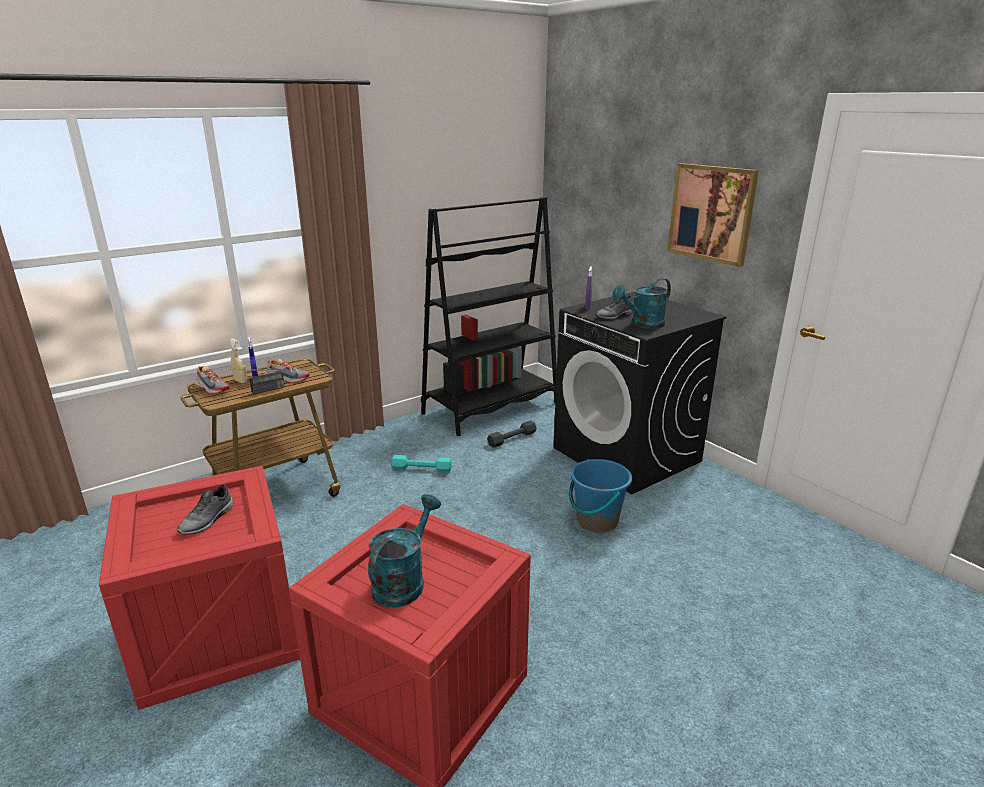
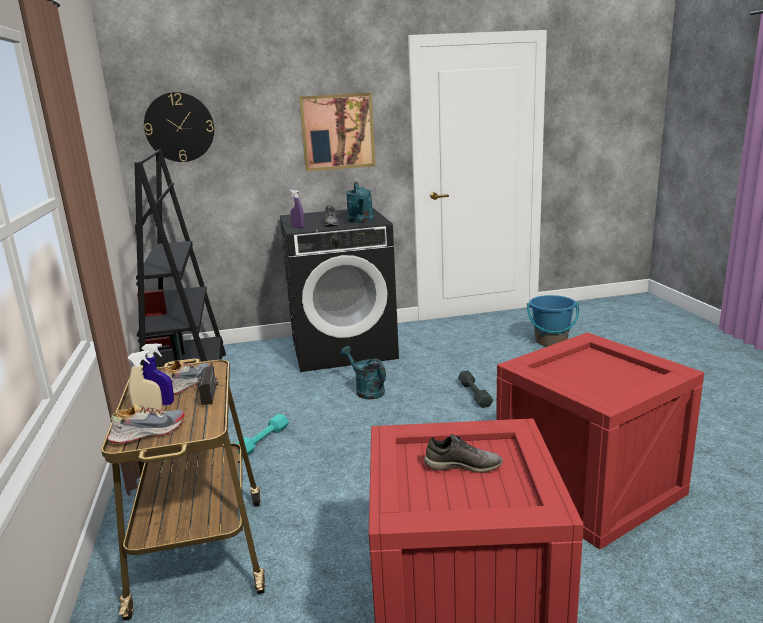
camera: 65 degrees left, 5 degrees down
grey shoe [177,484,234,534] -> grey shoe turned 45 degrees counterclockwise [424,434,503,473]
turquoise watering can [368,494,441,608] -> turquoise watering can moved to [340,346,386,399]
grey dumbbell [487,421,537,448] -> grey dumbbell moved to [458,371,493,408]
blue bucket [569,459,632,533] -> blue bucket moved to [527,295,579,347]
none -> wall clock [144,92,214,162]

